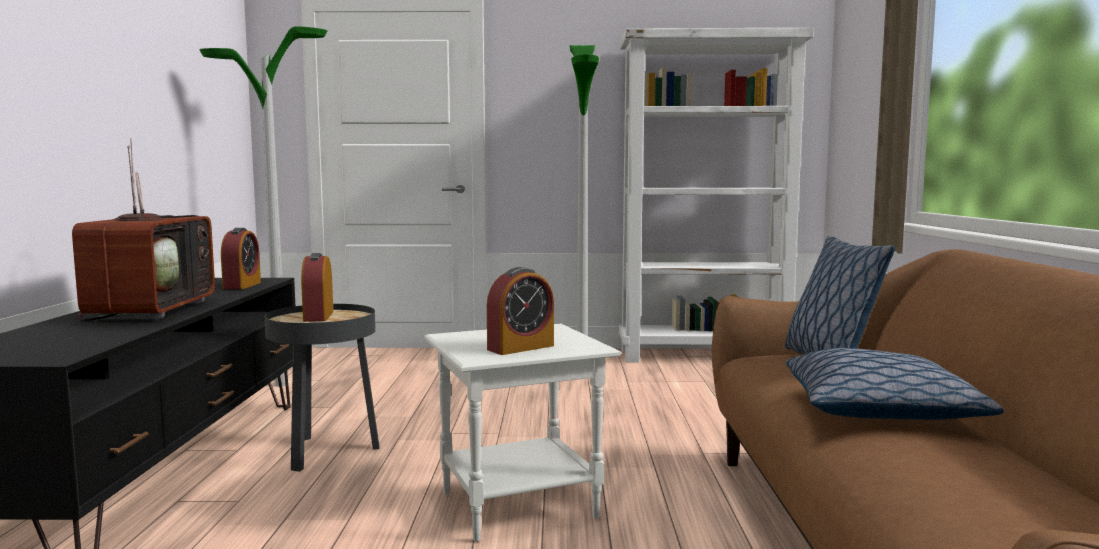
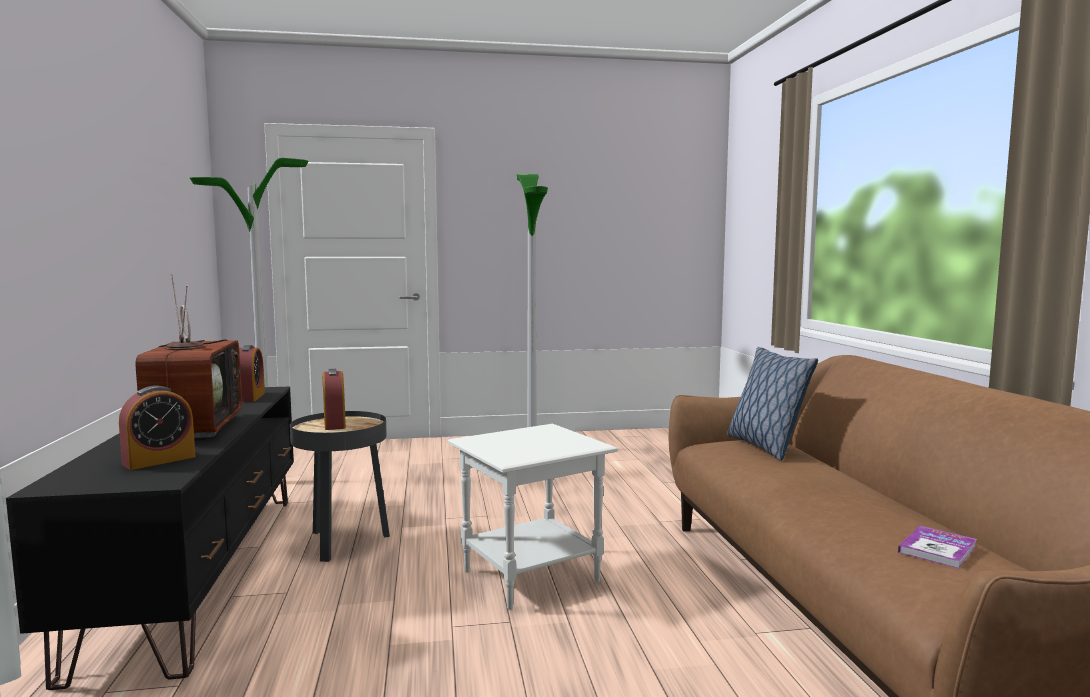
camera: 10 degrees left, 0 degrees up
alarm clock [487,267,554,355] -> alarm clock moved to [119,385,195,470]
white bookcase [619,28,814,363] -> none
pillow [786,348,1004,420] -> none
none -> book [898,525,977,569]

